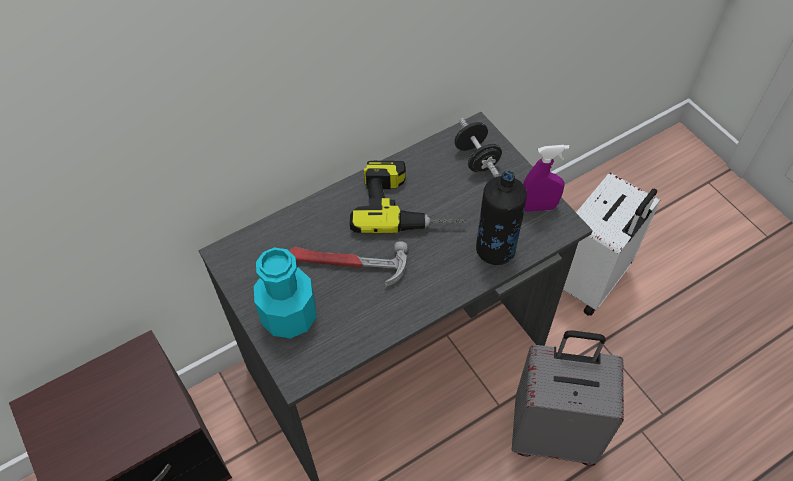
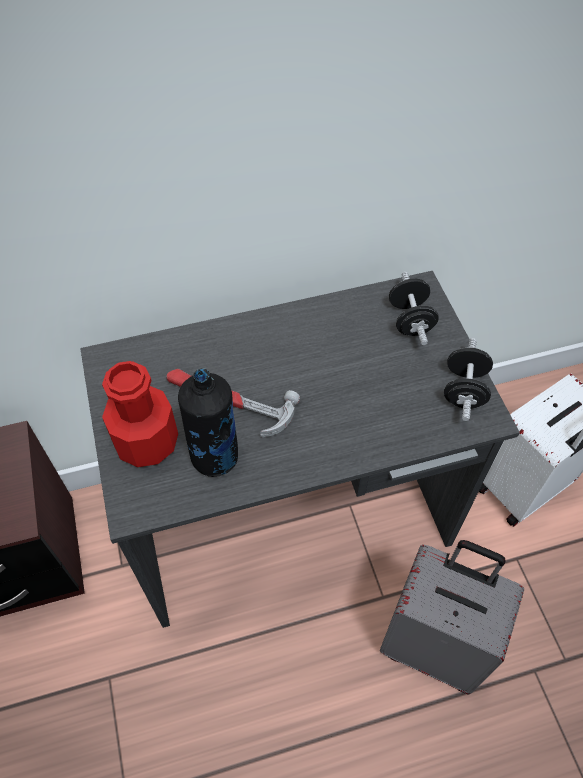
camera: 15 degrees right, 0 degrees up
turquoise bottle [254,248,317,338] -> red bottle [102,361,178,467]
power drill [350,161,466,233] -> none
black bottle [476,170,527,265] -> black bottle moved to [178,368,238,477]
purple spray bottle [523,145,569,212] -> black dumbbell [444,338,493,421]

